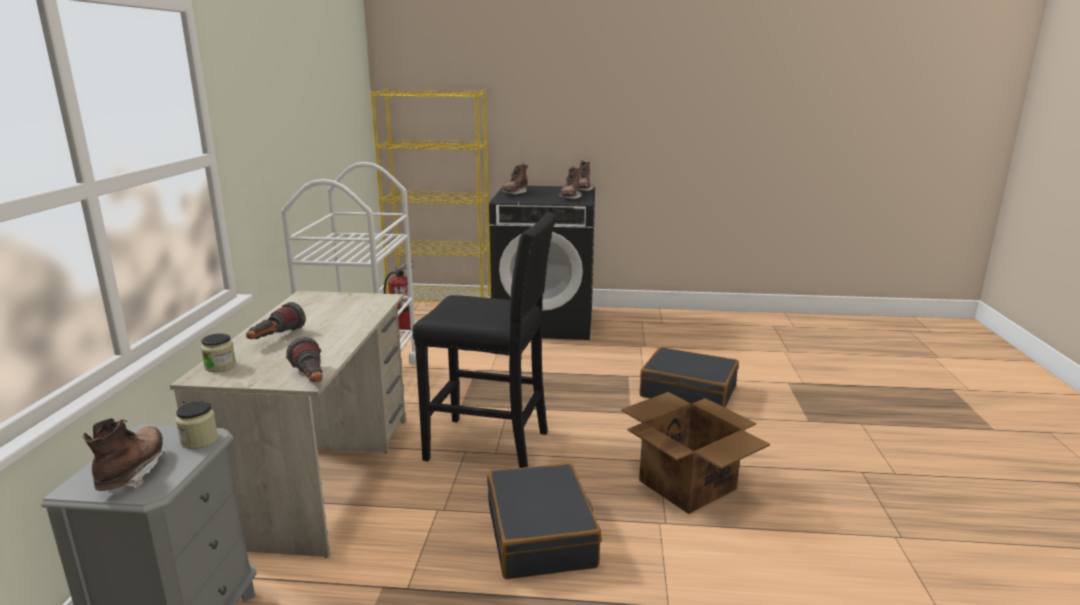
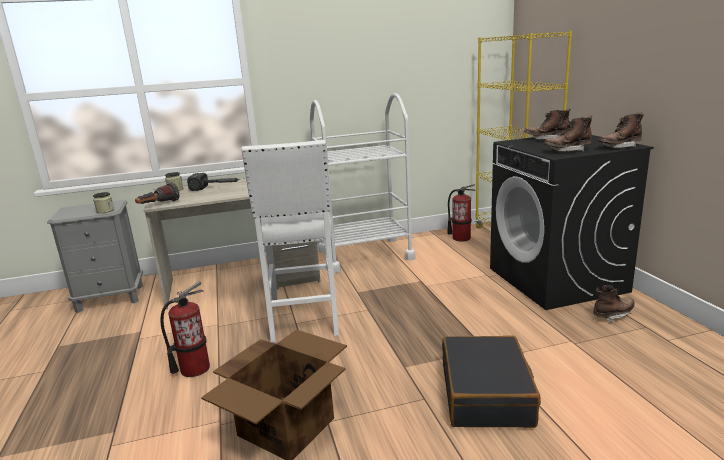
camera: 70 degrees right, 0 degrees up
brown boot [83,418,165,491] -> brown boot moved to [593,285,635,323]
flashlight [246,302,306,339] -> hammer [187,173,240,191]
black stool [412,212,556,468] -> white stool [241,140,339,343]
black suitcase [487,463,602,579] -> fire extinguisher [160,281,210,377]

